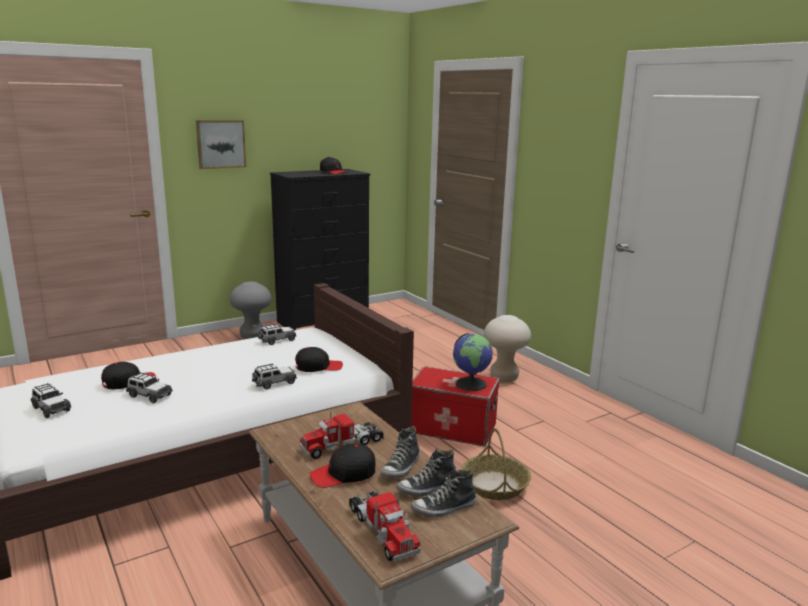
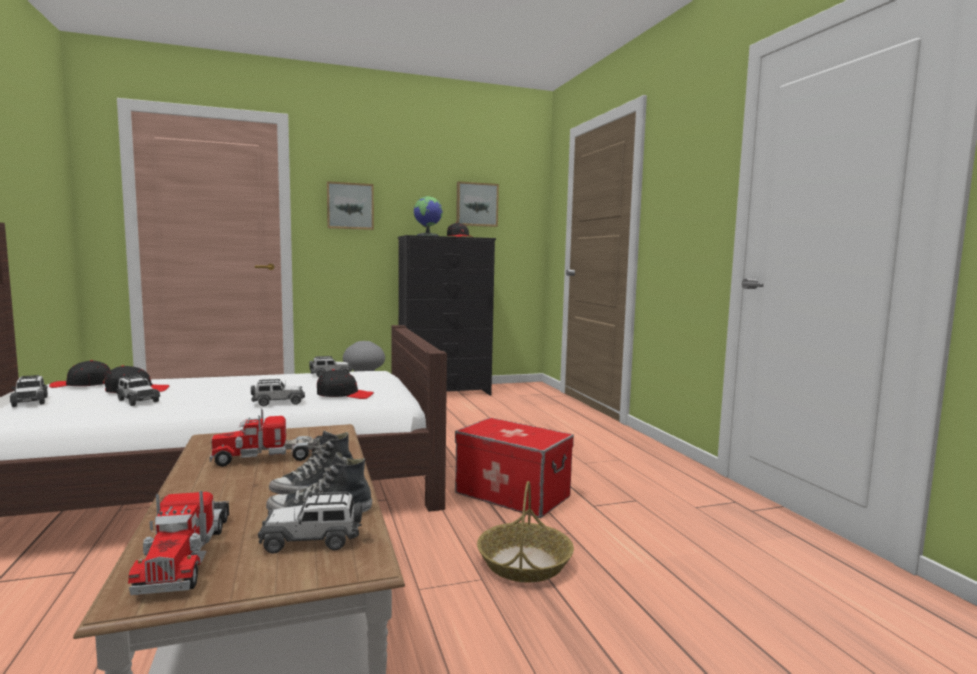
camera: 15 degrees right, 10 degrees down
black cap [310,444,376,488] -> black cap moved to [49,360,110,388]
shoe [411,467,476,518] -> toy car [258,492,362,554]
globe [453,333,493,391] -> globe moved to [414,196,443,236]
beige stool [484,315,531,382] -> none
none -> picture [456,181,499,227]

